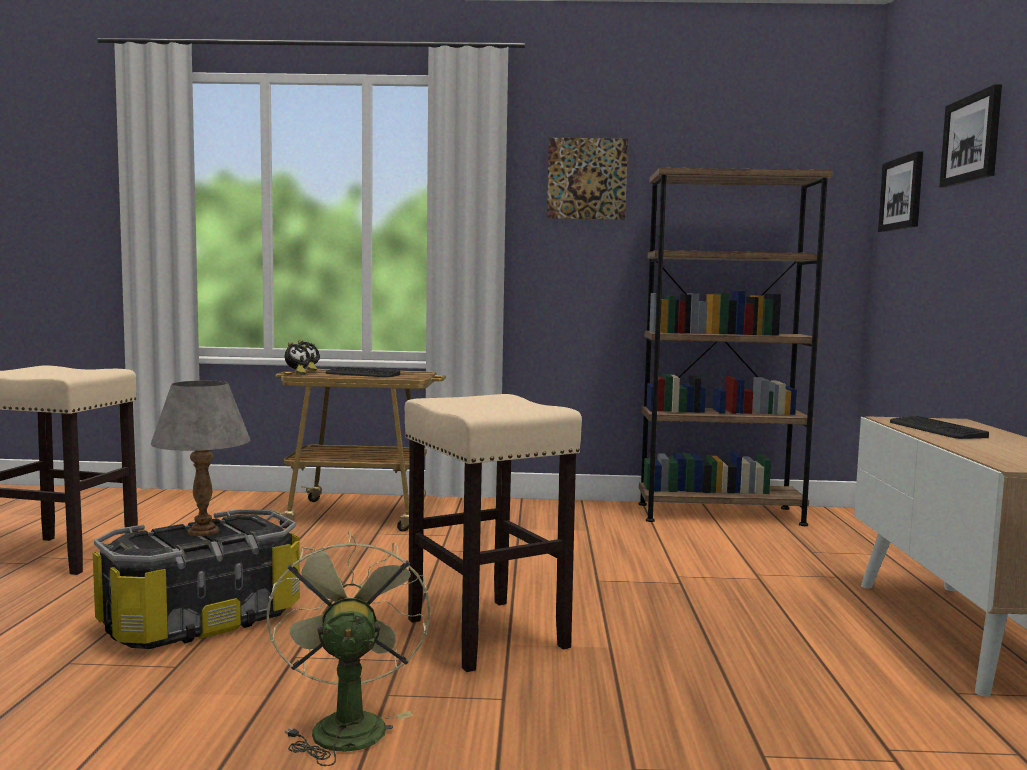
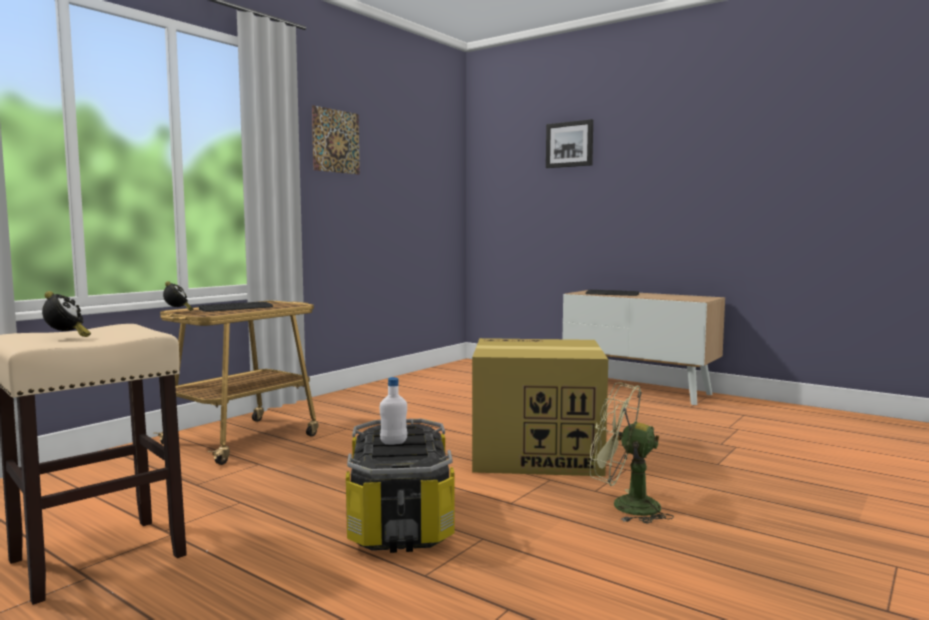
camera: 55 degrees left, 0 degrees up
grey table lamp [151,381,250,536] -> white bottle [380,377,407,445]
alarm clock [285,342,311,375] -> alarm clock moved to [42,291,91,337]
beige stool [405,394,582,672] -> cardboard box [472,338,608,476]
brown bookcase [638,167,832,526] -> none
picture [878,151,923,232] -> none

